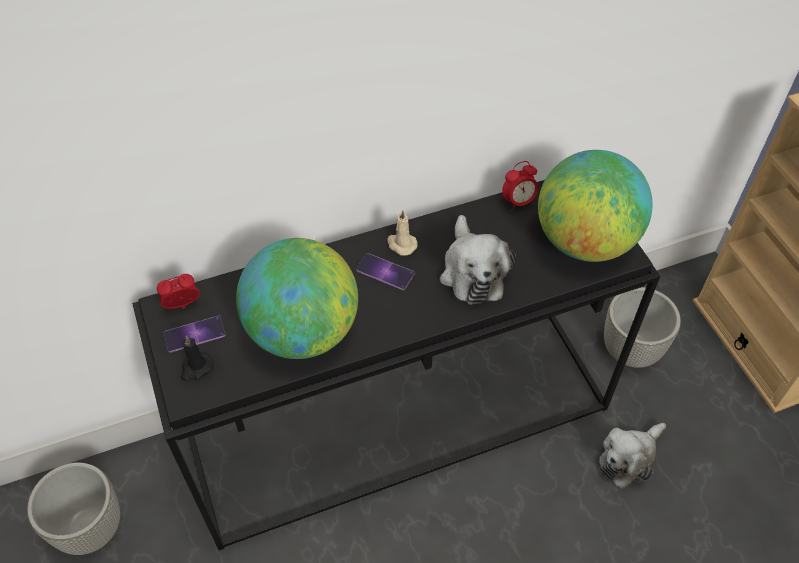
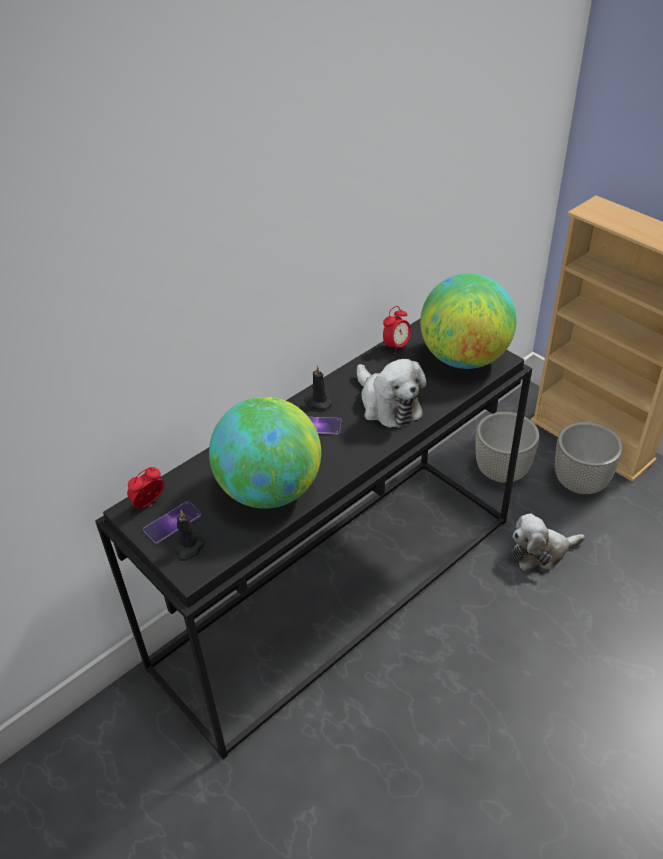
camera: 20 degrees left, 10 degrees down
grey planter [27,463,120,555] -> grey planter moved to [555,422,623,494]
beige candle [387,210,418,256] -> black candle [304,365,333,410]
plush toy [599,423,666,488] -> plush toy turned 45 degrees clockwise [512,514,585,572]

